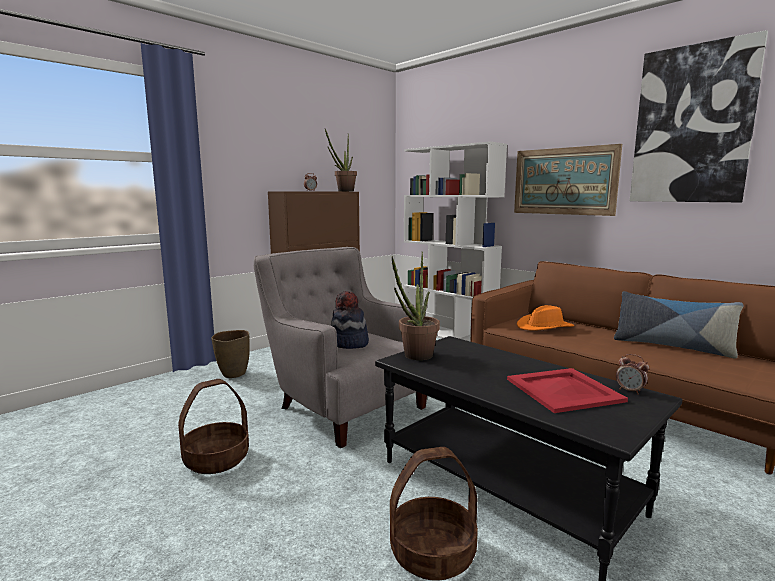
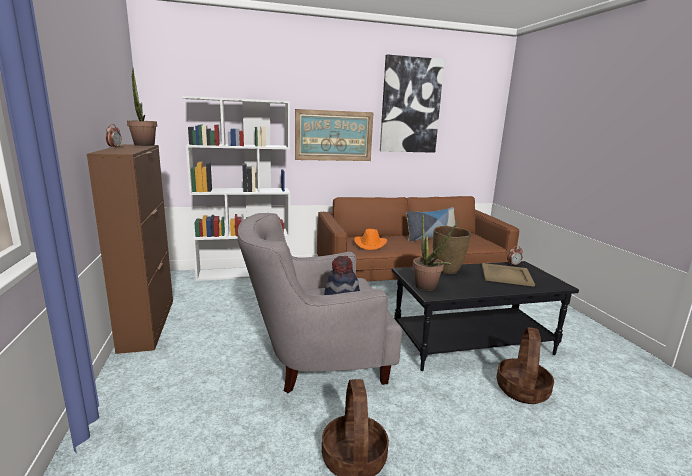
camera: 60 degrees left, 5 degrees up
brown vase [211,330,250,378] -> brown vase moved to [433,226,471,274]
red tray [507,368,628,413] -> beige tray [482,263,535,287]

